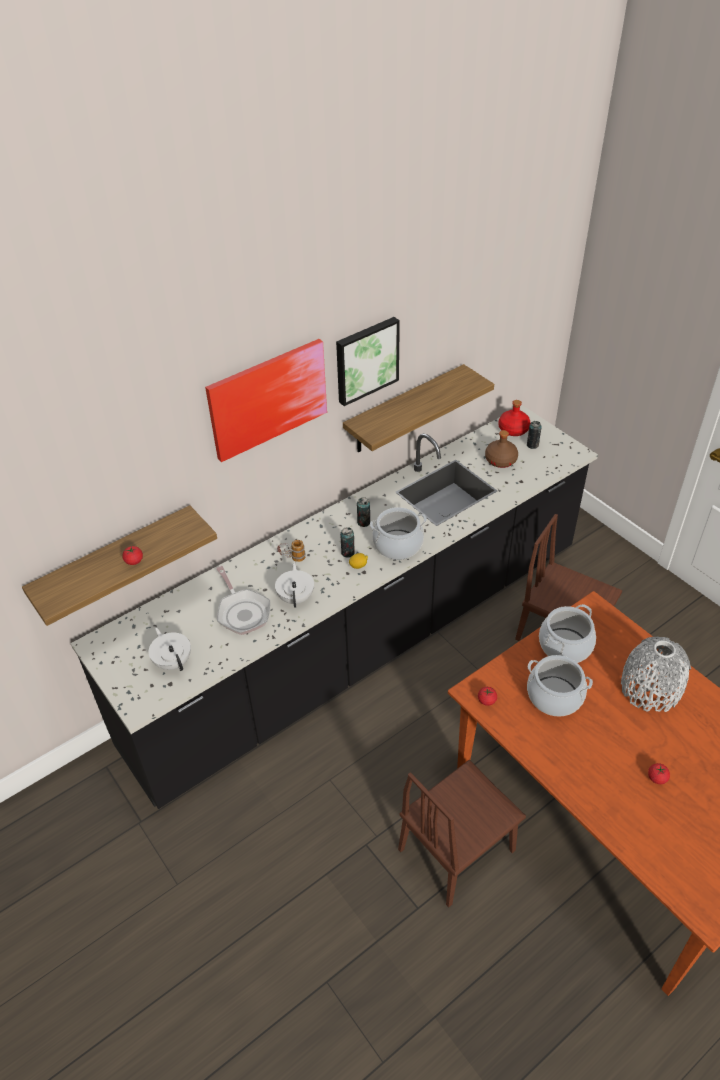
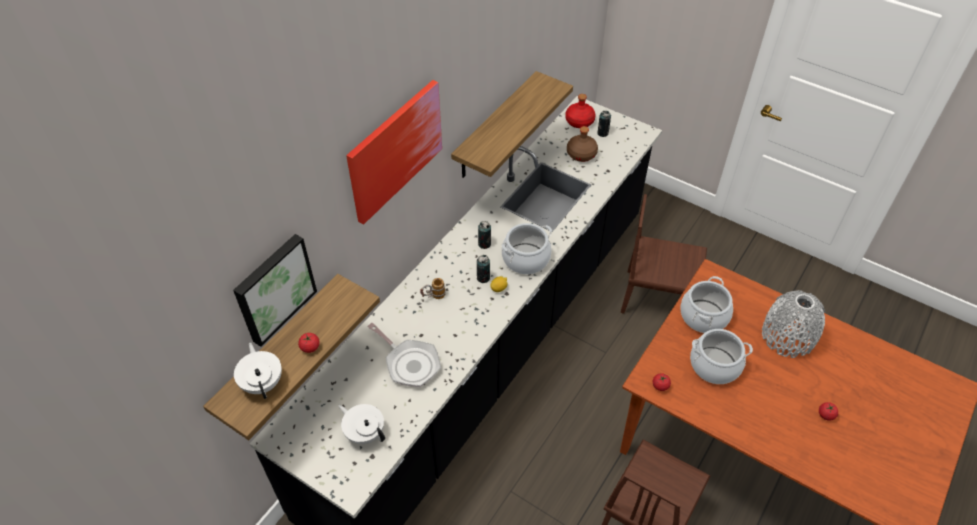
camera: 20 degrees left, 5 degrees up
white teapot [275,562,314,608] -> white teapot moved to [234,342,282,399]
picture [336,317,400,406] -> picture moved to [233,234,317,347]

